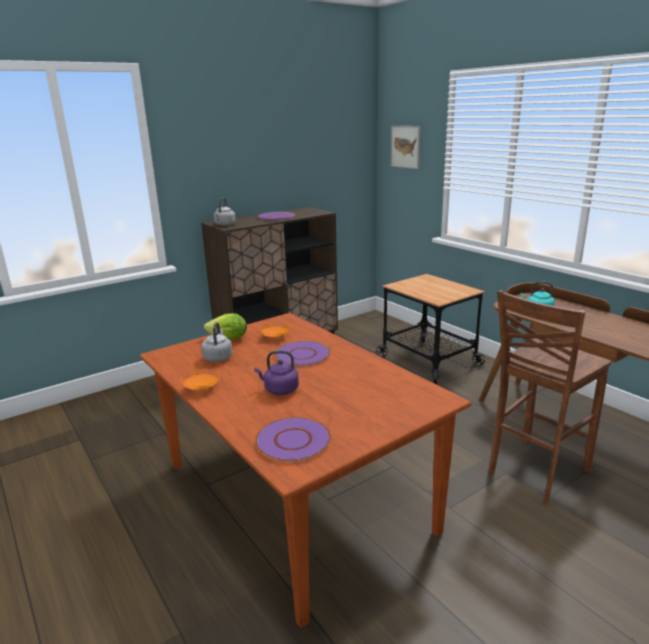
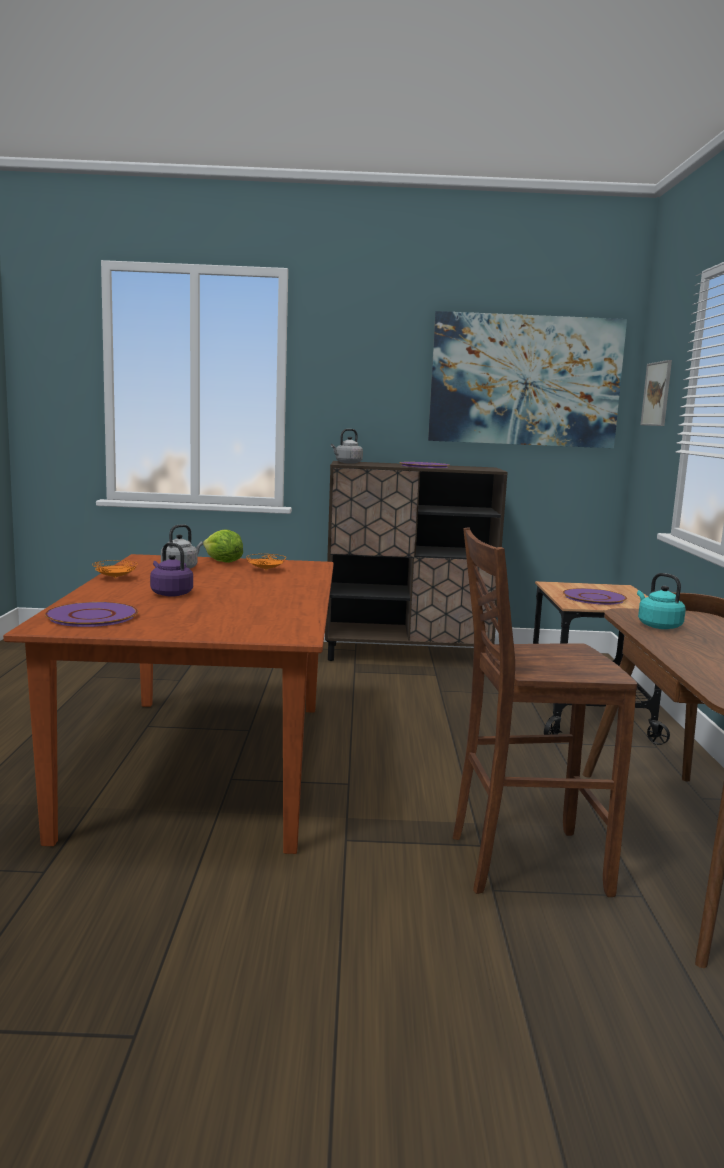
camera: 35 degrees right, 10 degrees down
purple plate [274,341,331,366] -> purple plate moved to [563,588,627,605]
none -> picture [428,311,627,448]

